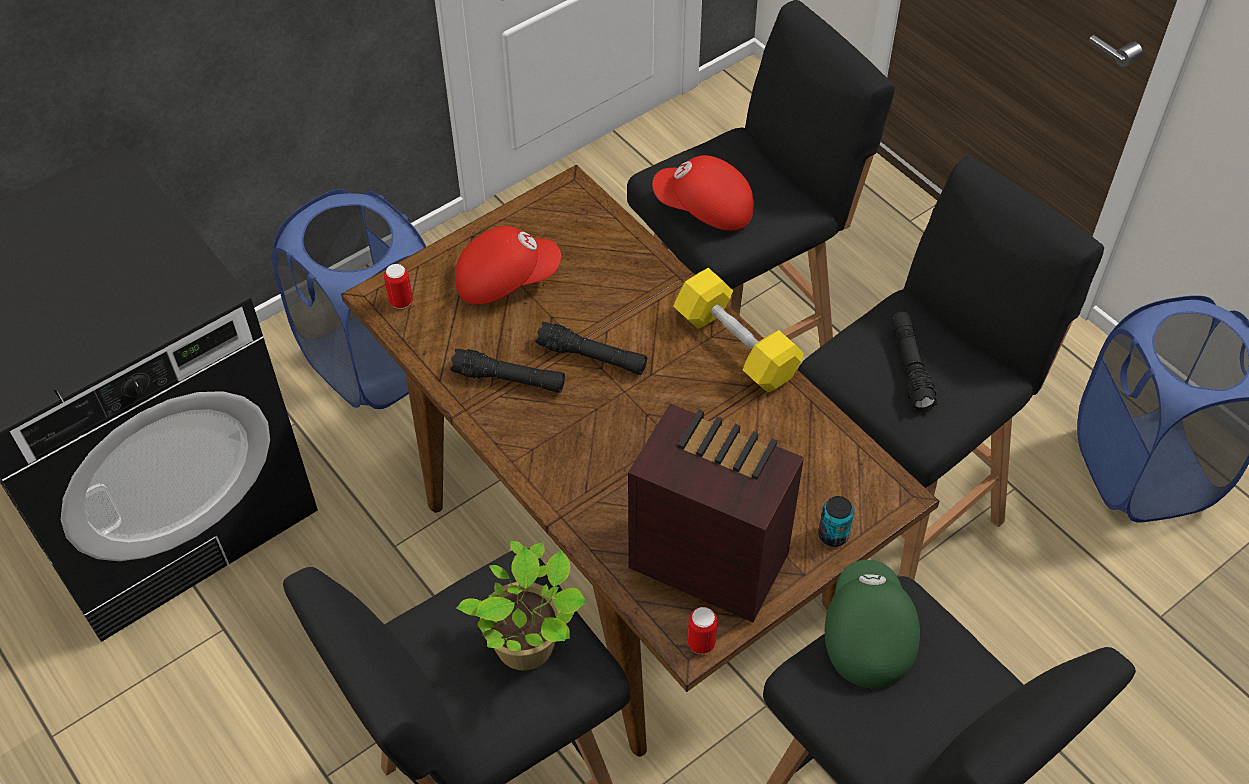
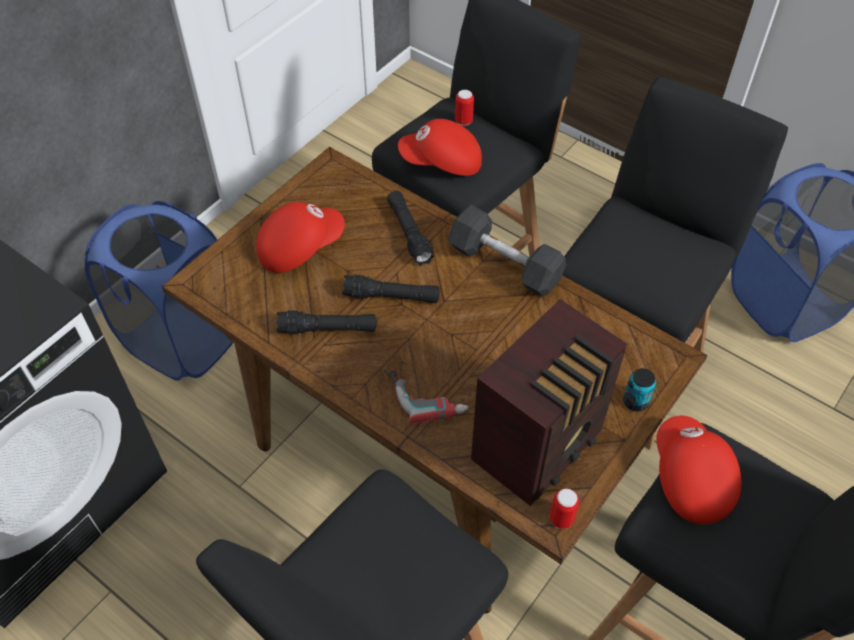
camera: 15 degrees left, 0 degrees up
can [384,264,413,309] -> can moved to [455,90,474,126]
potted plant [456,541,586,671] -> none
radio [628,403,804,622] -> radio turned 120 degrees clockwise [471,299,627,506]
yellow dumbbell [673,268,804,393] -> black dumbbell [448,205,566,297]
green cap [825,560,920,688] -> red cap [656,416,741,524]
black flashlight [891,312,937,412] -> black flashlight moved to [387,191,435,266]
none -> power drill [383,367,469,424]

